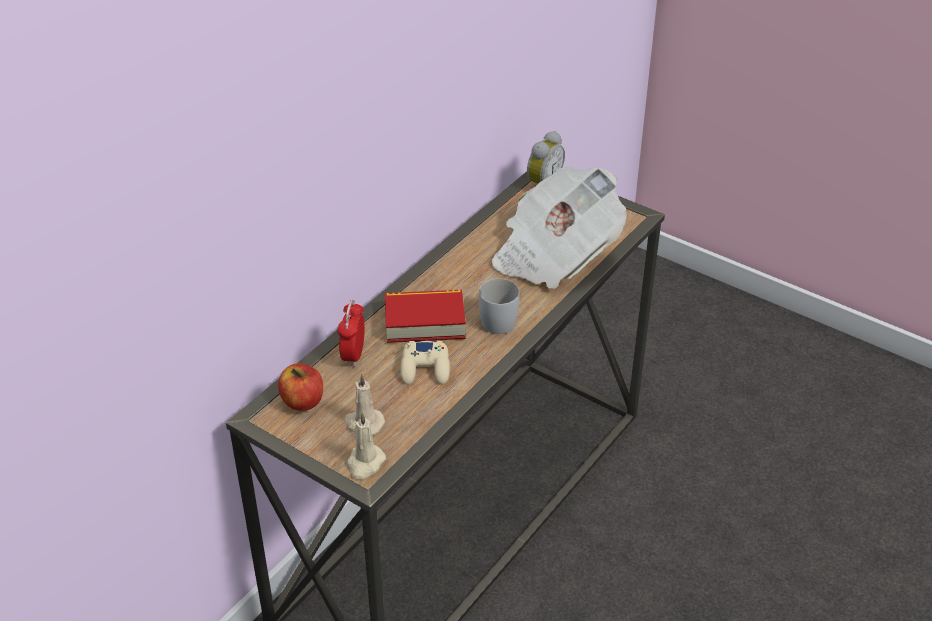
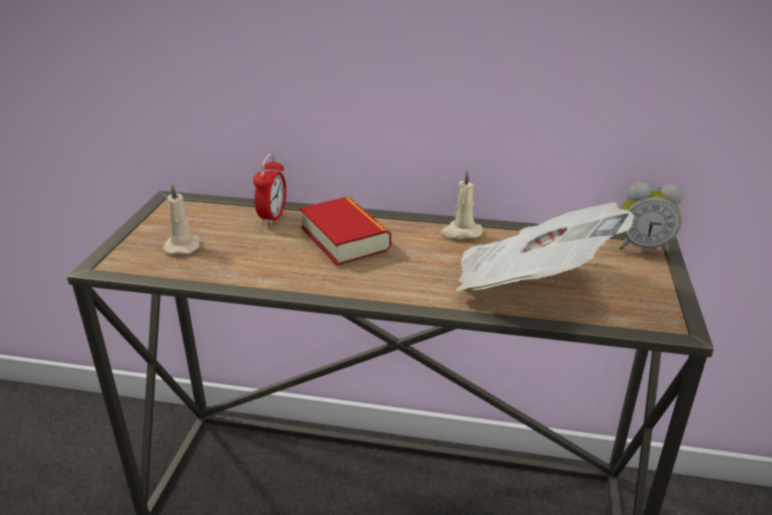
camera: 65 degrees right, 10 degrees down
apple [278,363,323,411] -> none
alarm clock [337,300,365,366] -> alarm clock turned 120 degrees clockwise [253,154,286,226]
beige candle [347,412,386,479] -> beige candle moved to [440,170,483,239]
beige game controller [401,341,450,385] -> none
white mug [479,278,520,334] -> none

